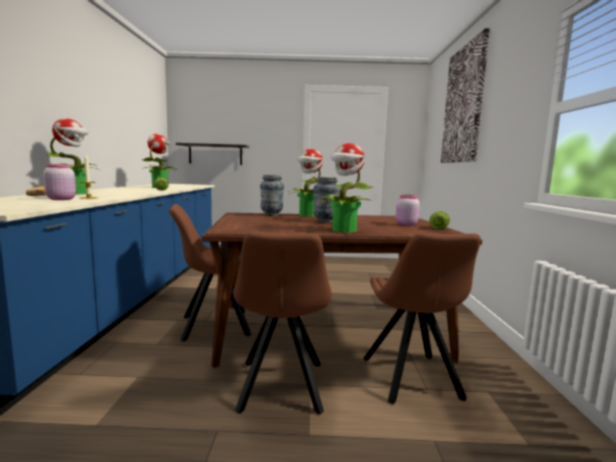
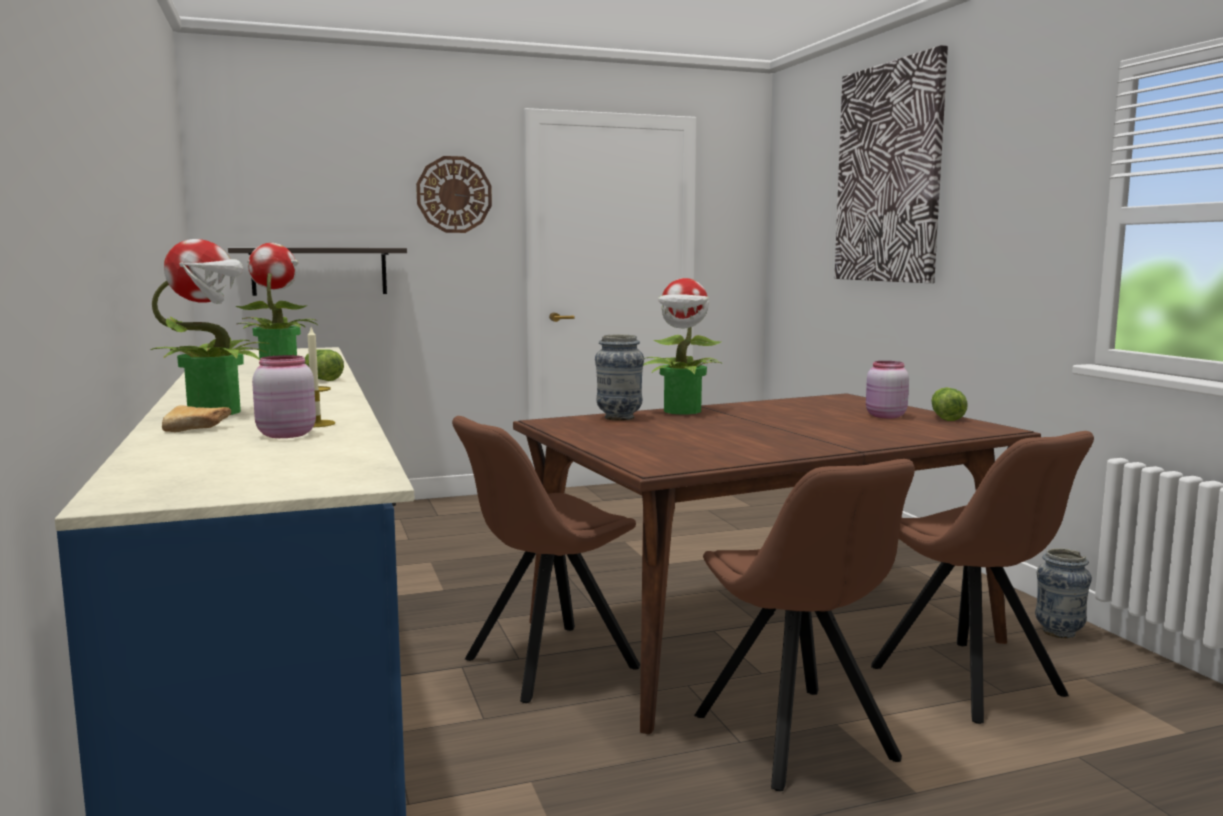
camera: 20 degrees left, 0 degrees up
vase [313,177,340,223] -> vase moved to [1035,548,1092,638]
potted plant [319,143,373,233] -> none
none -> wall clock [416,156,492,233]

